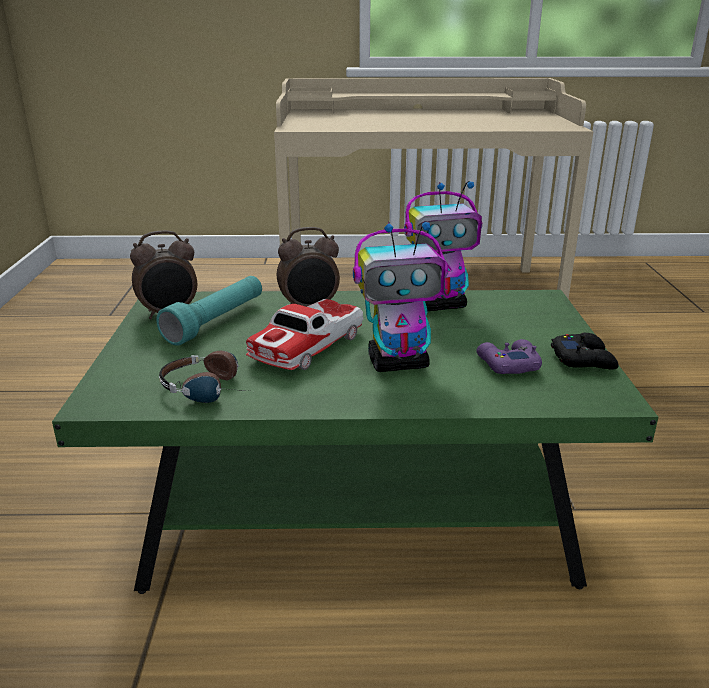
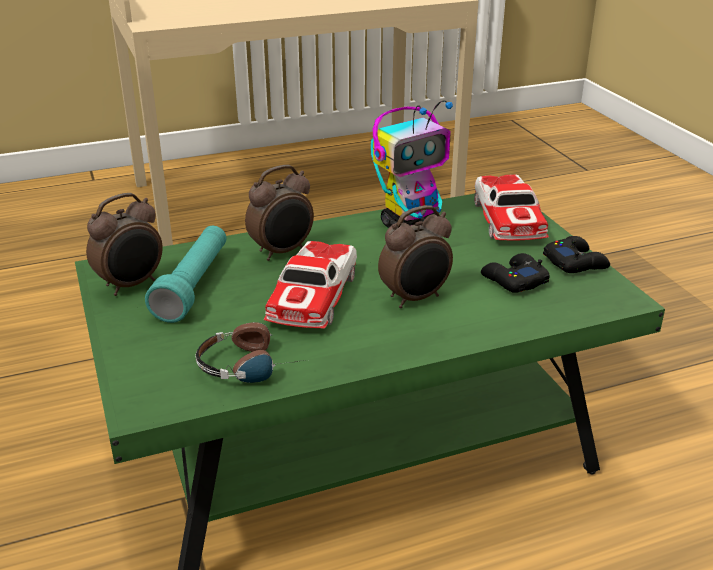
camera: 20 degrees left, 5 degrees up
toy robot [353,221,448,372] -> alarm clock [378,205,453,308]
purple game controller [477,339,542,374] -> black game controller [481,253,550,293]
none -> toy car [474,175,549,240]

